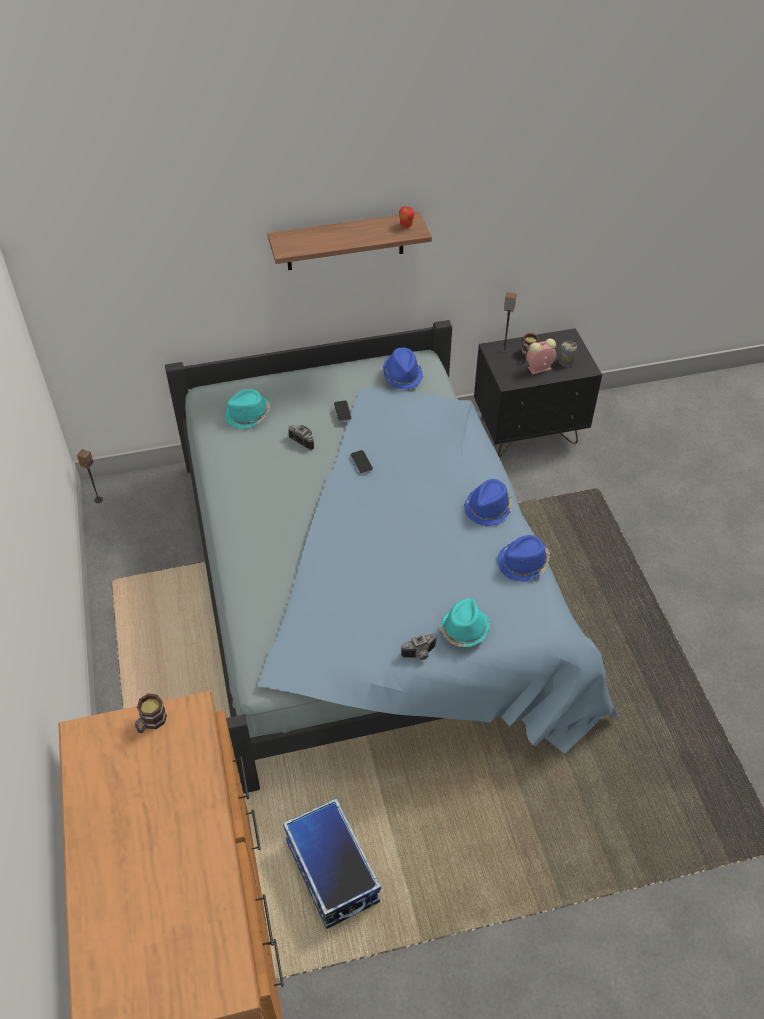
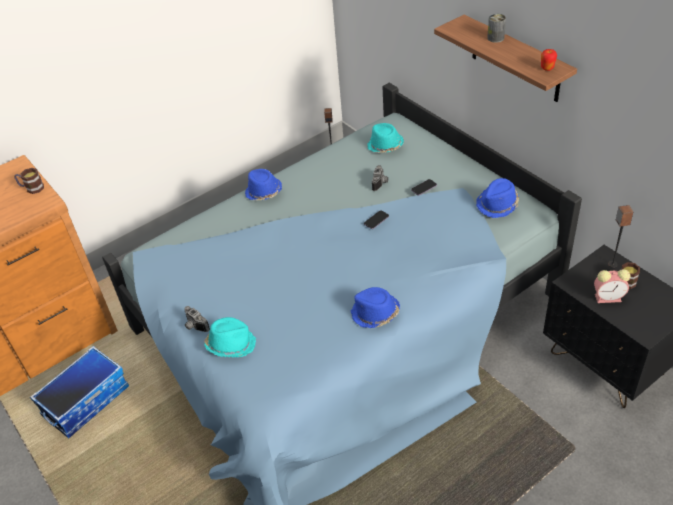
camera: 70 degrees right, 5 degrees down
blue hat [497,535,550,582] -> blue hat moved to [245,169,282,200]
alarm clock [526,339,556,375] -> alarm clock turned 135 degrees clockwise [594,269,630,303]
can [559,341,577,367] -> can moved to [487,14,506,43]

